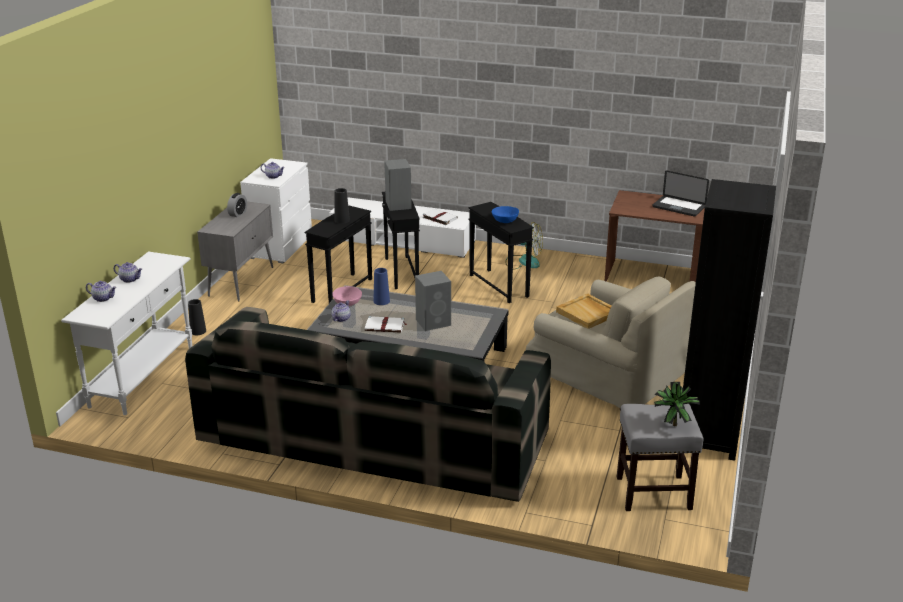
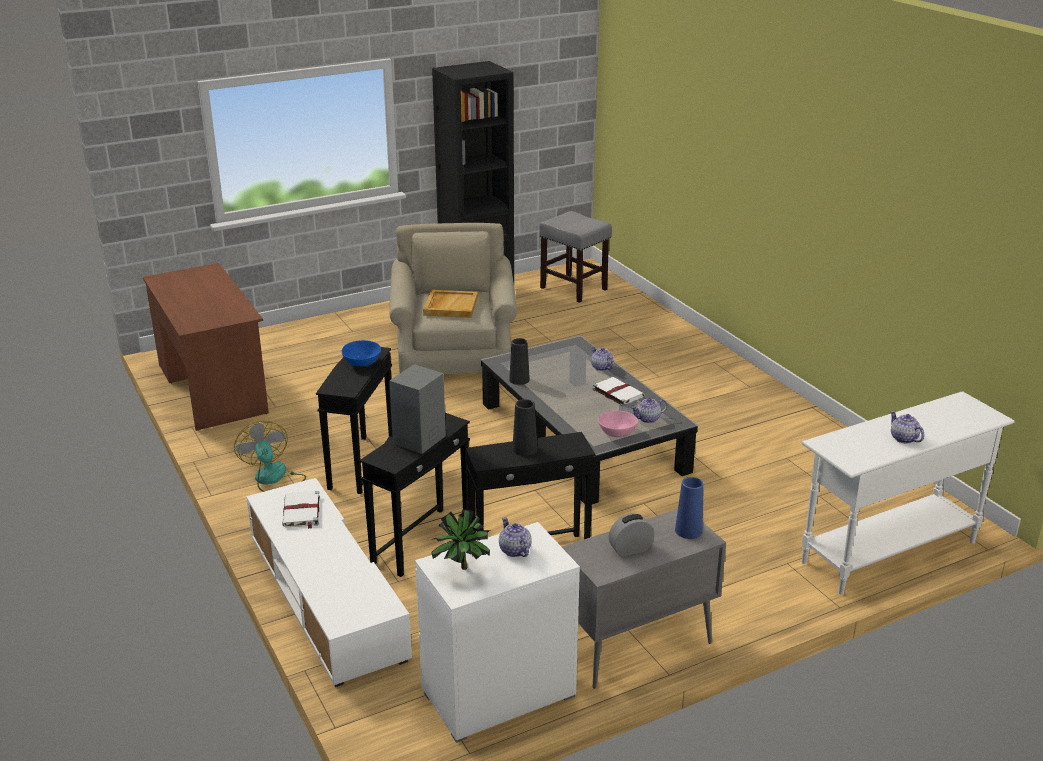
camera: 135 degrees left, 0 degrees up
teapot [86,281,117,302] -> teapot moved to [591,346,614,371]
sofa [185,307,551,502] -> none
black vase [188,299,206,335] -> black vase moved to [509,338,530,385]
blue vase [374,268,390,305] -> blue vase moved to [675,477,704,539]
grey speaker [415,271,451,331] -> none
laptop [652,170,709,217] -> none
potted plant [654,382,700,426] -> potted plant moved to [431,509,490,570]

